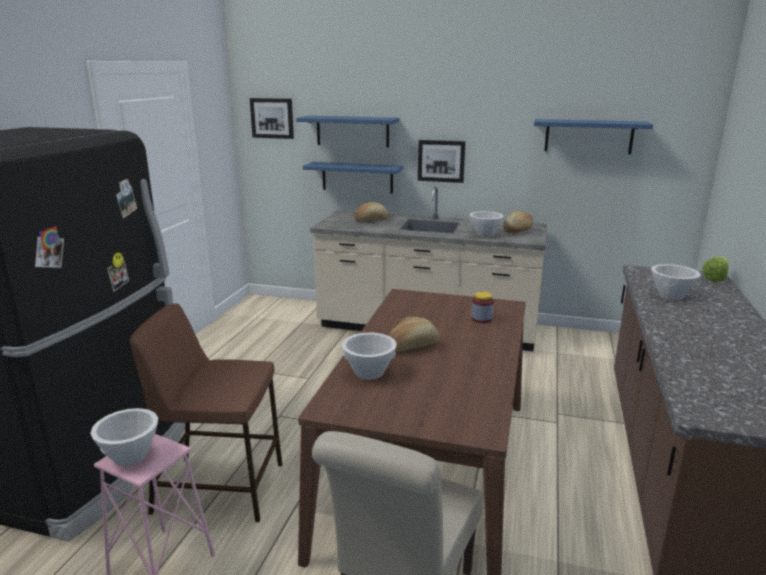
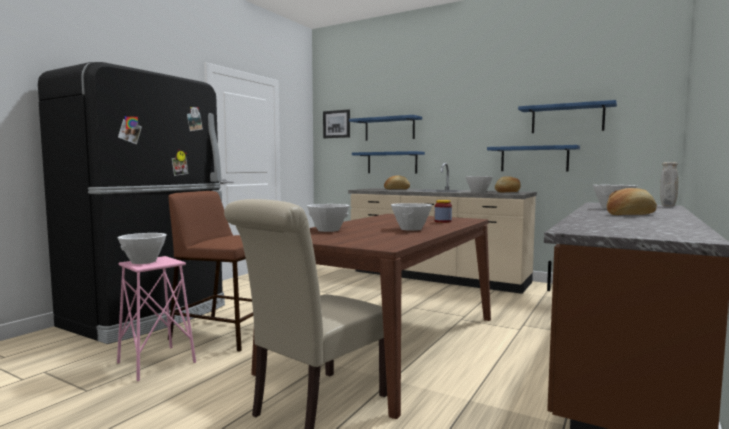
camera: 15 degrees right, 15 degrees down
bread [389,317,439,352] -> bread moved to [607,188,657,215]
picture [418,140,466,183] -> none
lettuce [702,257,729,282] -> beige vase [660,162,678,206]
none -> white bowl [391,203,432,231]
none -> blue shelf [487,145,580,172]

